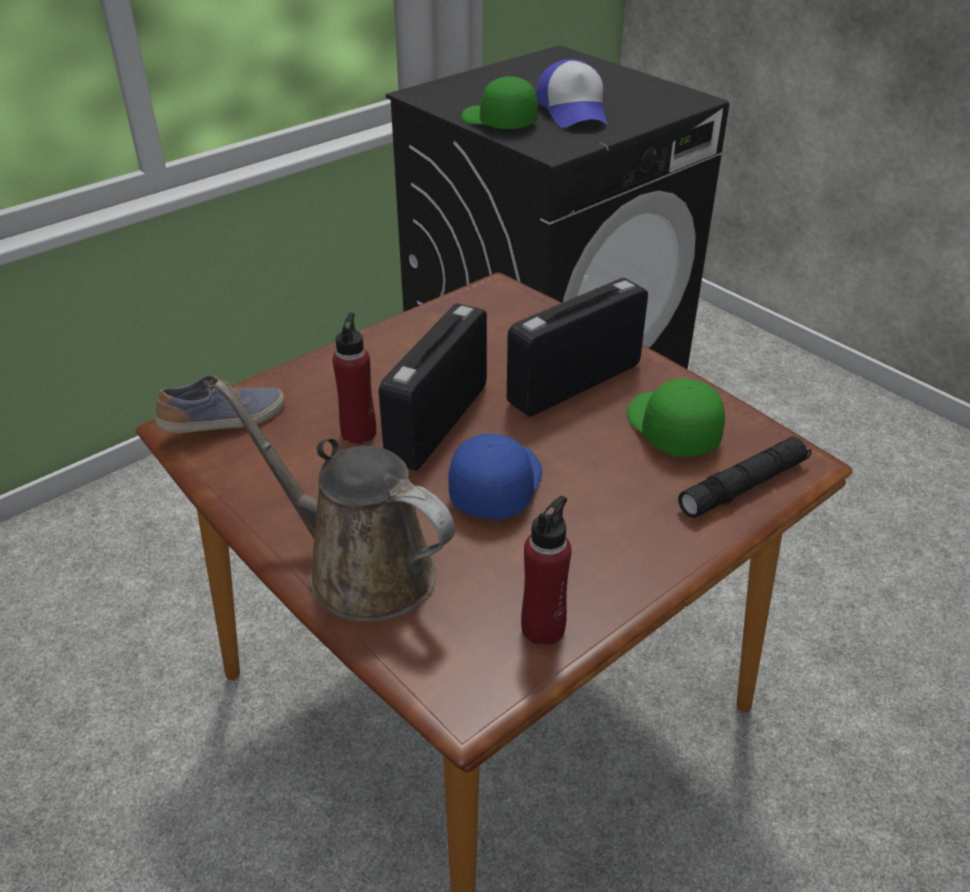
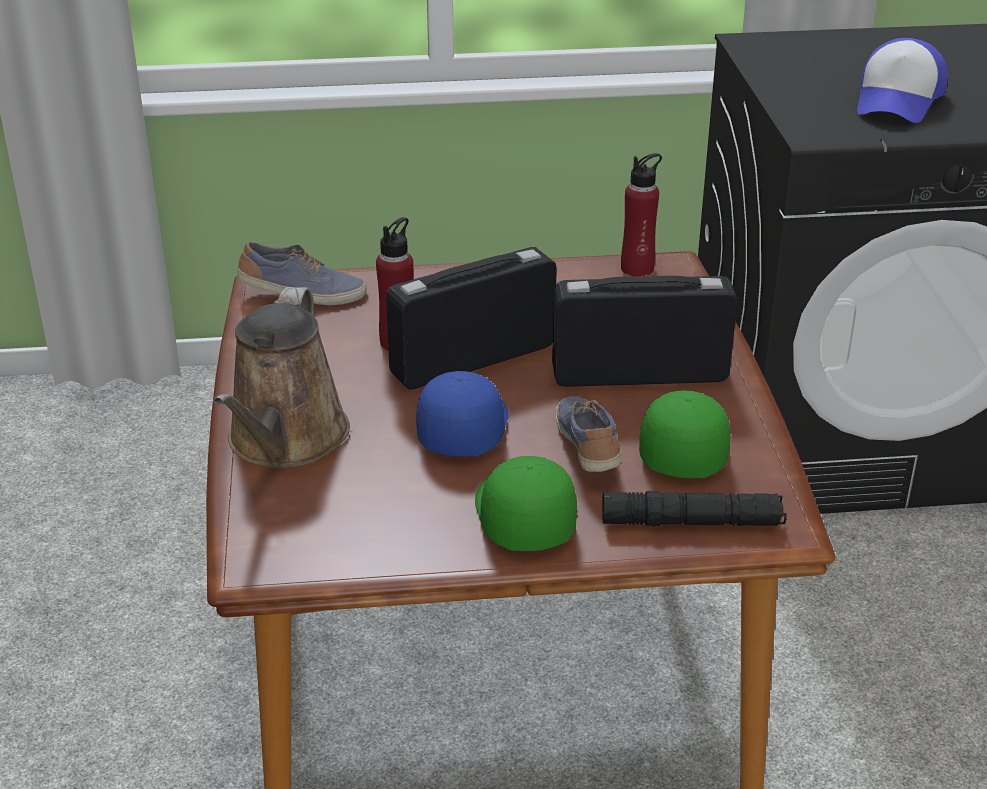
camera: 35 degrees right, 5 degrees down
brown watering can [214,380,455,622] -> brown watering can turned 150 degrees counterclockwise [213,287,350,468]
blue cap [448,434,542,520] -> blue cap turned 45 degrees counterclockwise [416,371,508,456]
green cap [462,76,538,129] -> green cap moved to [475,456,577,551]
red bottle [521,496,572,645] -> red bottle moved to [621,153,662,277]
none -> shoe [556,396,621,472]

